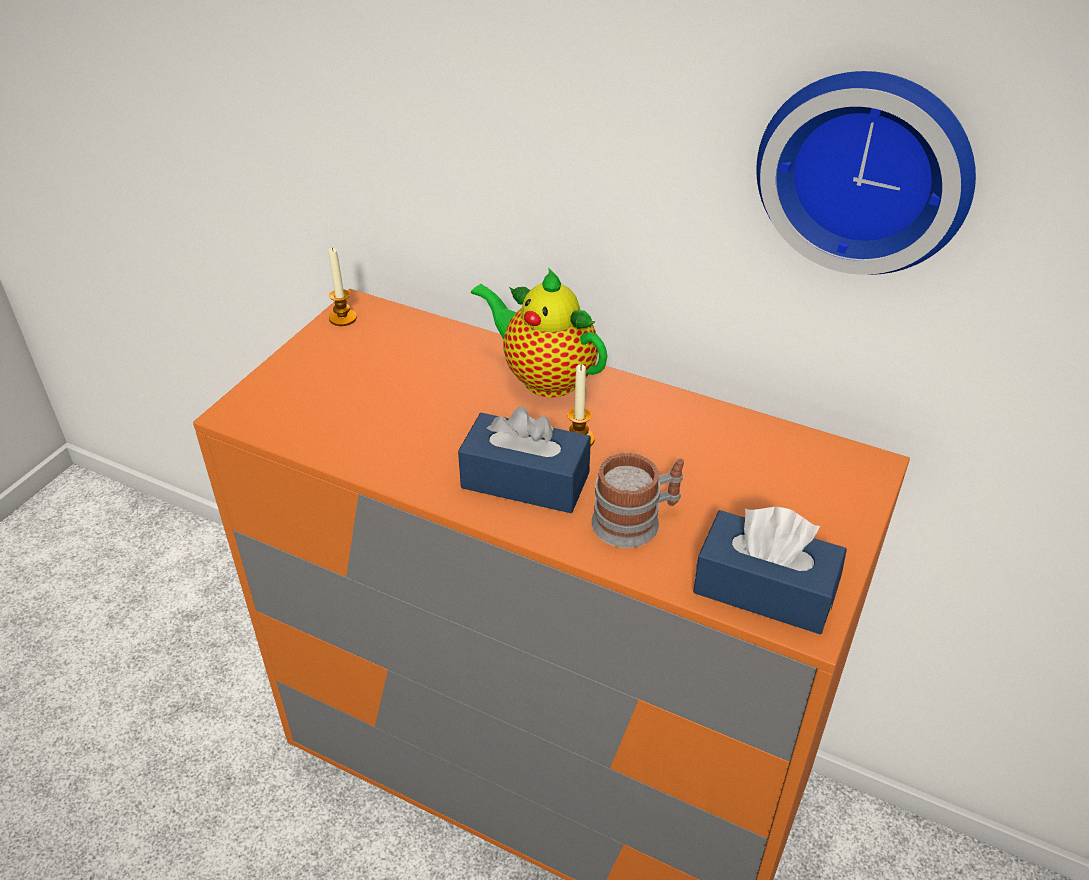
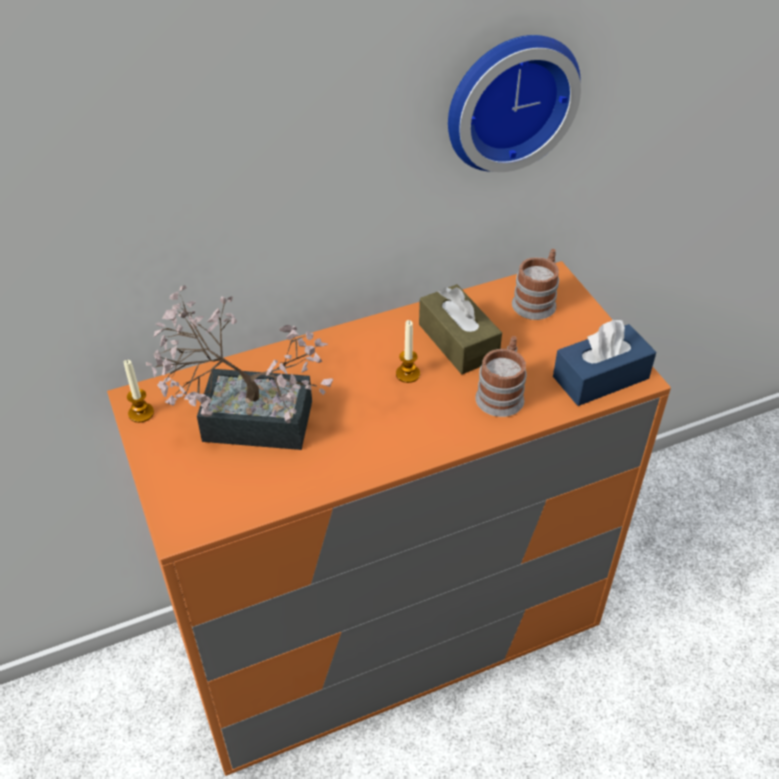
camera: 50 degrees left, 5 degrees up
blue tissue box [458,406,591,513] -> none
teapot [471,267,607,398] -> none
none -> potted plant [146,285,333,450]
none -> brown tissue box [419,284,502,374]
none -> mug [512,249,559,320]

